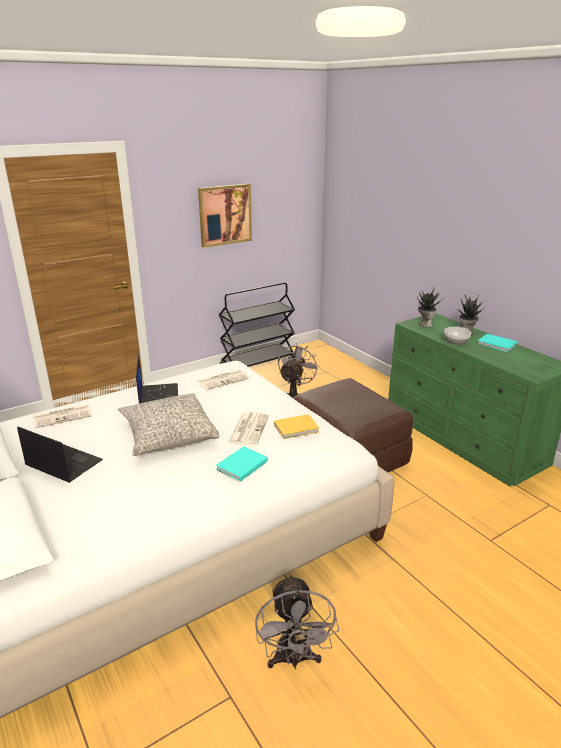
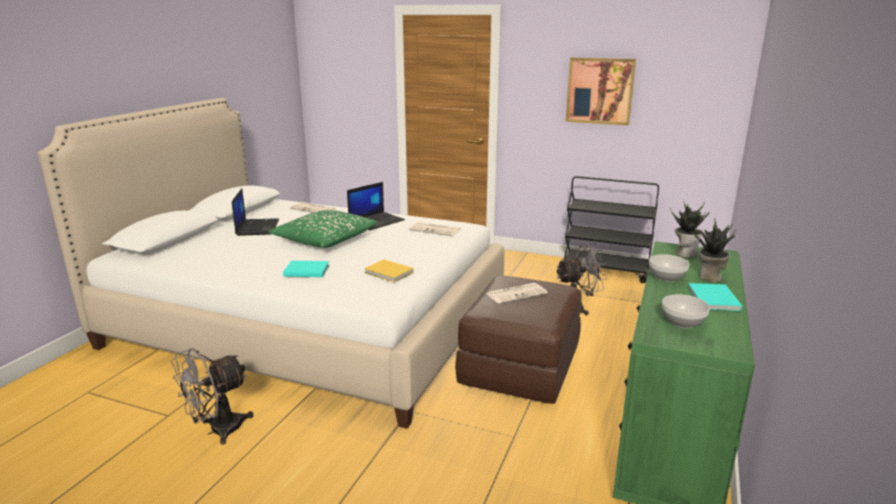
camera: 55 degrees right, 5 degrees down
grey pillow [118,393,219,456] -> green pillow [269,210,378,248]
newspaper [228,412,269,445] -> newspaper moved to [486,283,548,303]
none -> bowl [662,294,710,328]

